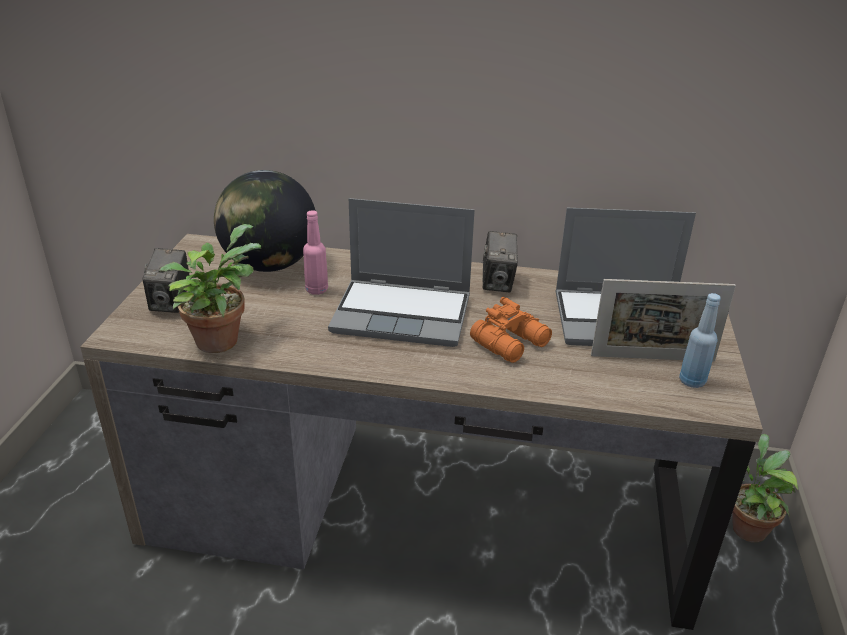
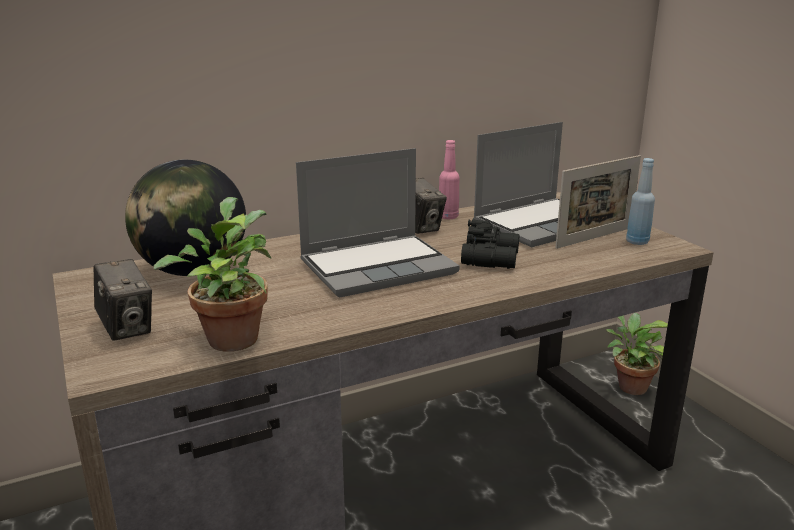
camera: 35 degrees left, 10 degrees down
pink bottle [303,210,328,295] -> pink bottle moved to [439,140,460,219]
orange binoculars [470,297,552,363] -> black binoculars [461,219,519,269]

